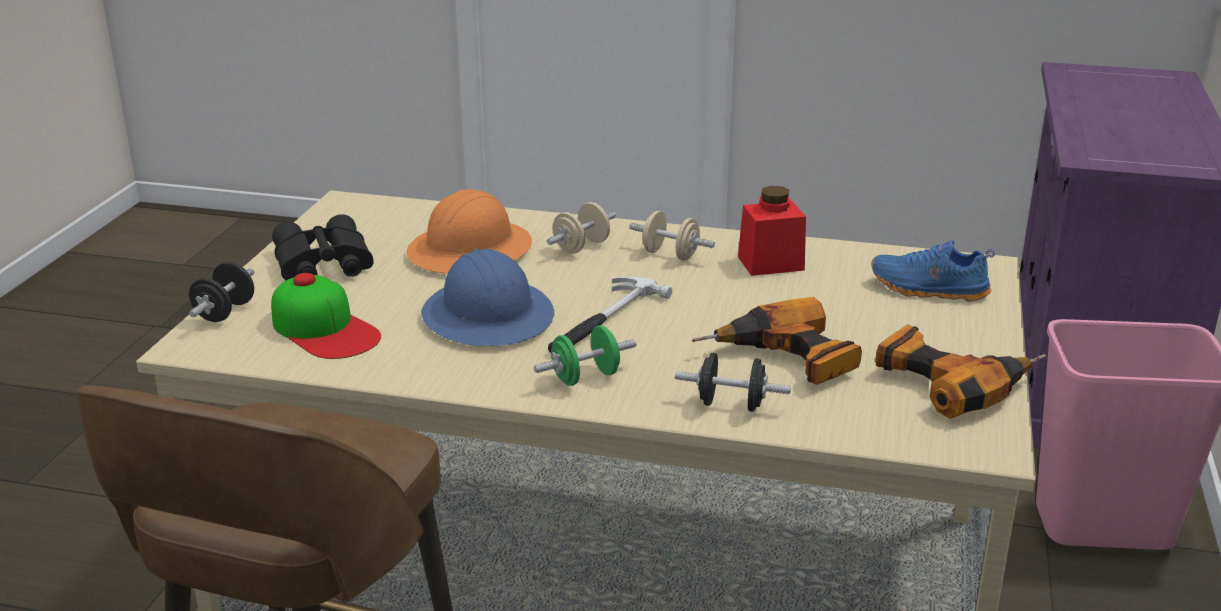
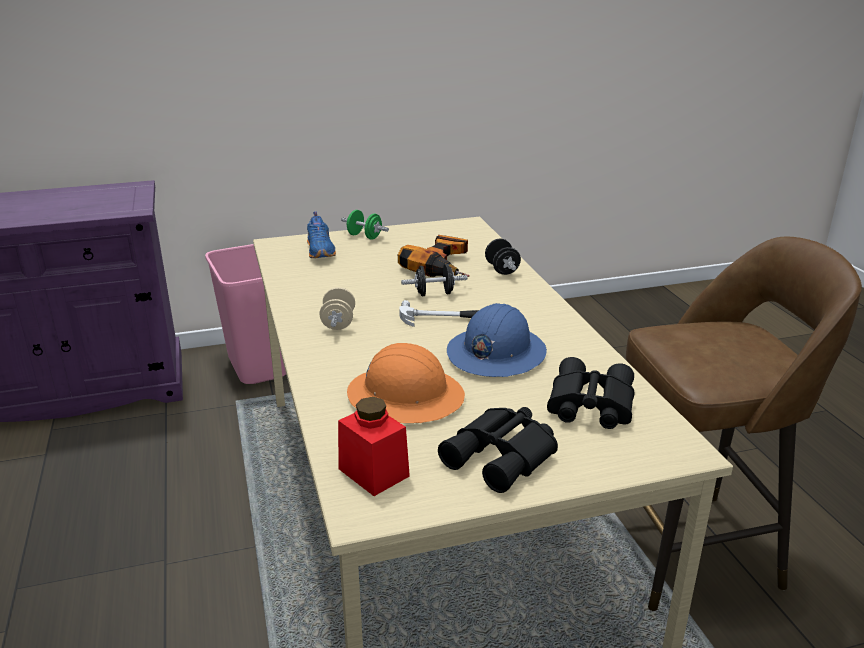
camera: 120 degrees left, 0 degrees up
black dumbbell [189,262,254,322] -> black dumbbell moved to [401,264,467,296]
cap [271,273,381,359] -> black binoculars [547,357,634,429]
green dumbbell [534,325,636,386] -> green dumbbell moved to [341,210,389,240]
beige dumbbell [547,202,616,254] -> none
red jar [738,186,806,276] -> red jar moved to [338,397,410,496]
power drill [875,325,1046,419] -> none

